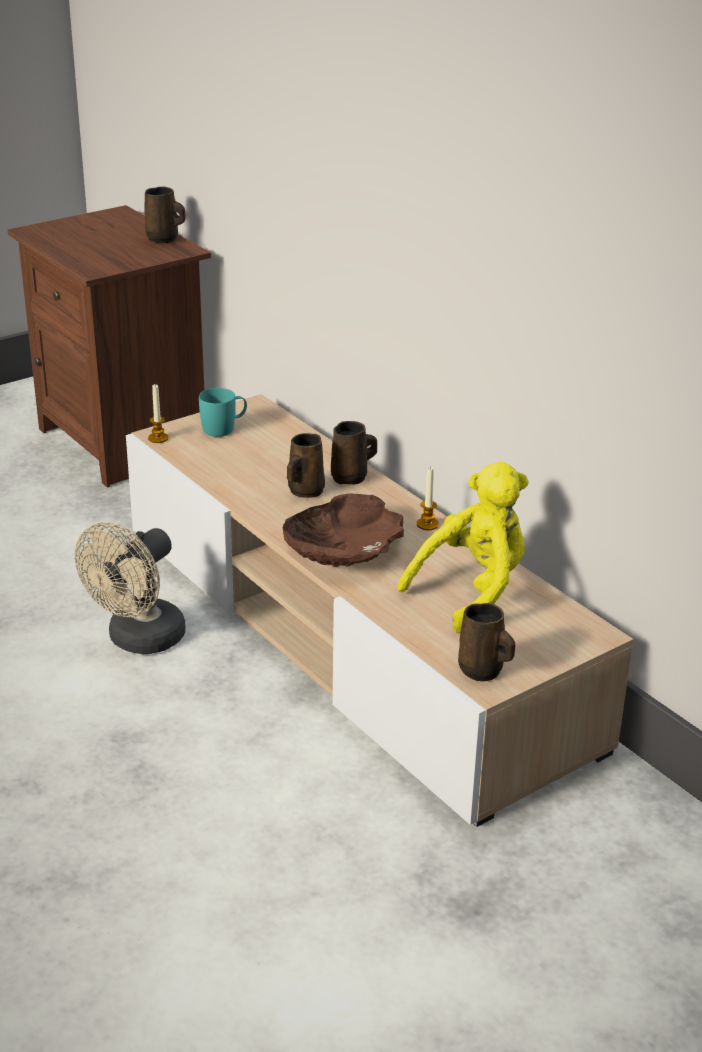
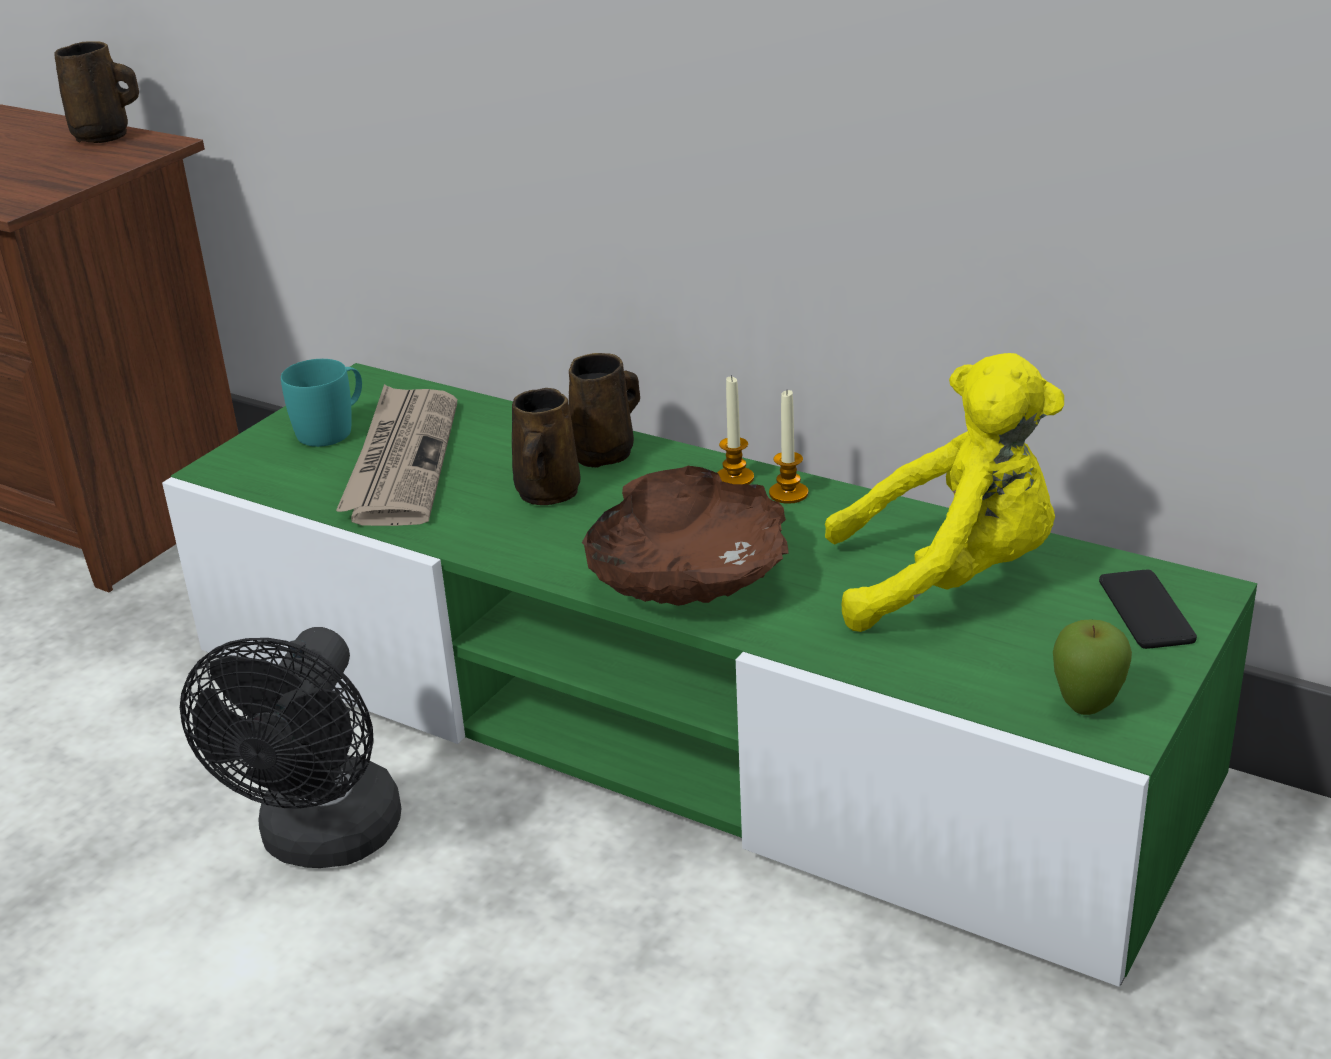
camera: 20 degrees left, 0 degrees up
beige fan [75,522,186,654] -> black fan [180,627,402,868]
beige tv stand [126,394,634,827] -> green tv stand [162,363,1257,987]
candle [148,384,169,443] -> candle moved to [717,375,754,484]
yellow plush toy [397,462,529,633] -> yellow plush toy turned 60 degrees clockwise [825,353,1064,632]
brown mug [458,603,515,681] -> apple [1053,620,1132,715]
none -> newspaper [336,384,457,526]
none -> phone [1099,570,1197,649]

